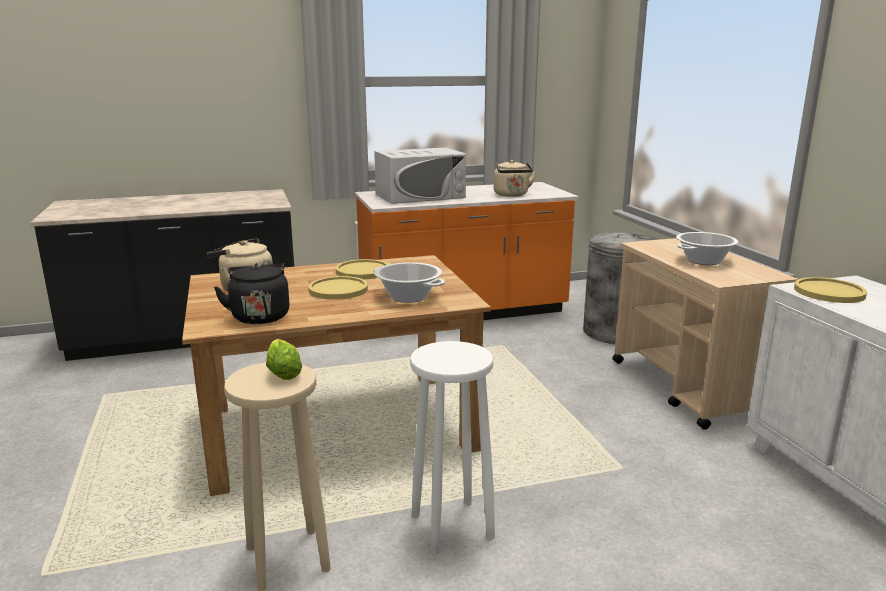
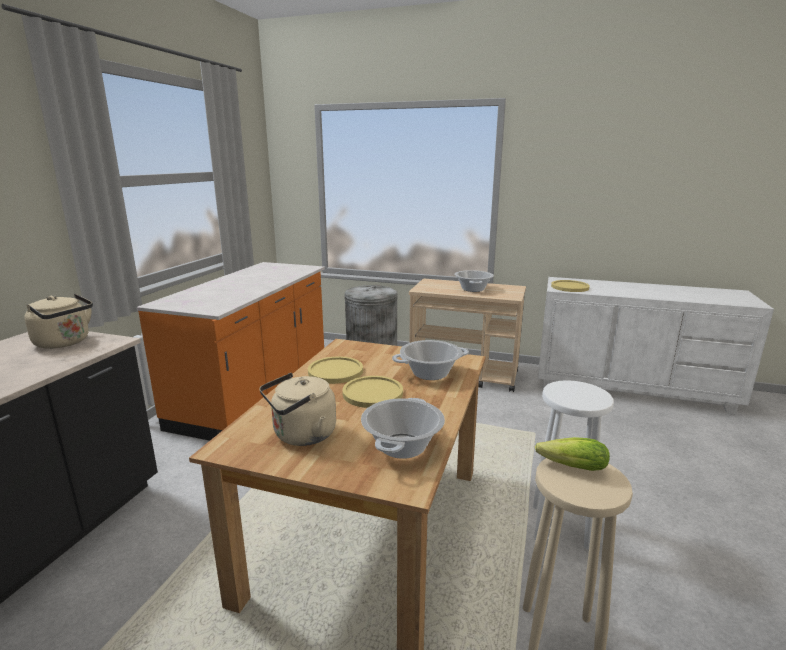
camera: 55 degrees left, 0 degrees up
black kettle [214,263,290,324] -> cooking pot [361,398,445,459]
white microwave [374,147,466,204] -> none
beige kettle [493,160,536,197] -> beige kettle moved to [24,294,93,349]

